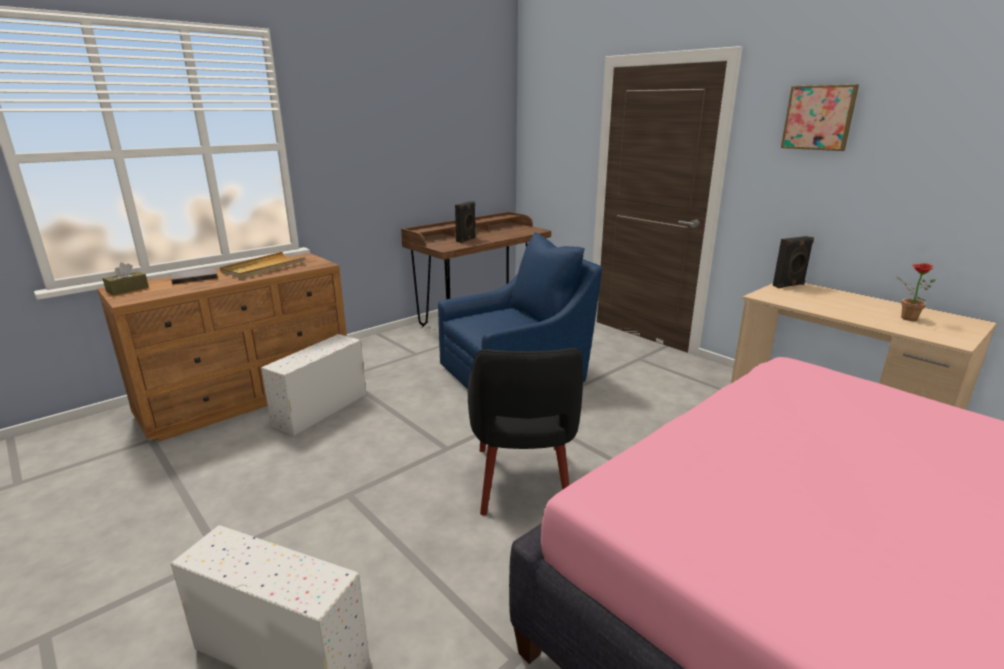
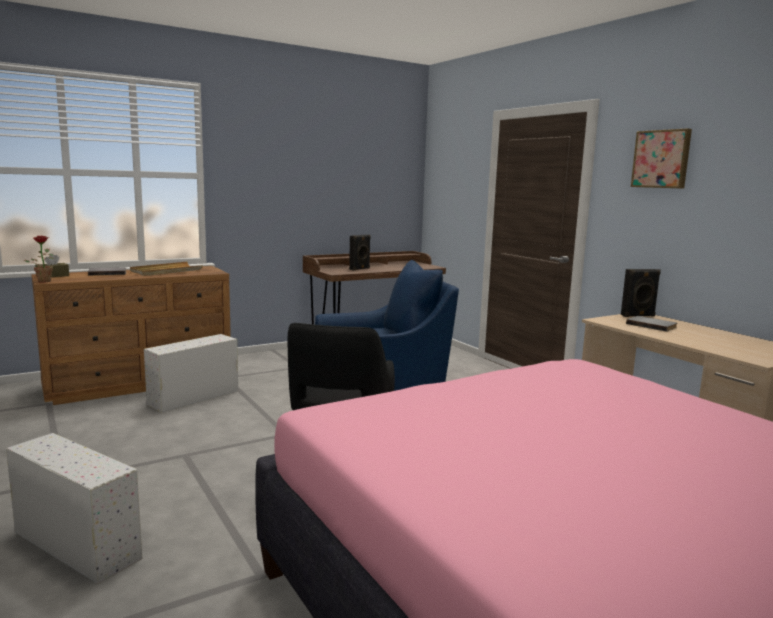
camera: 10 degrees right, 10 degrees down
potted plant [896,263,936,321] -> potted plant moved to [24,235,54,283]
none -> grey book [626,316,677,332]

